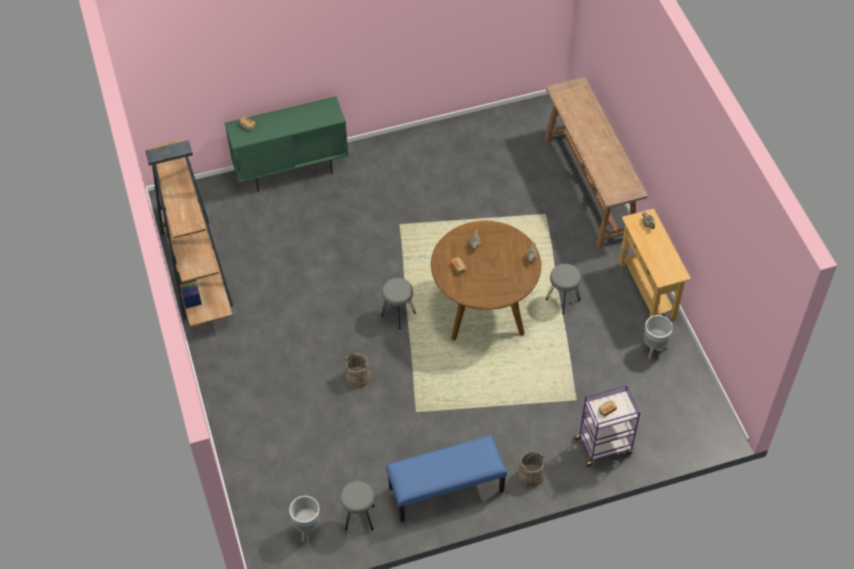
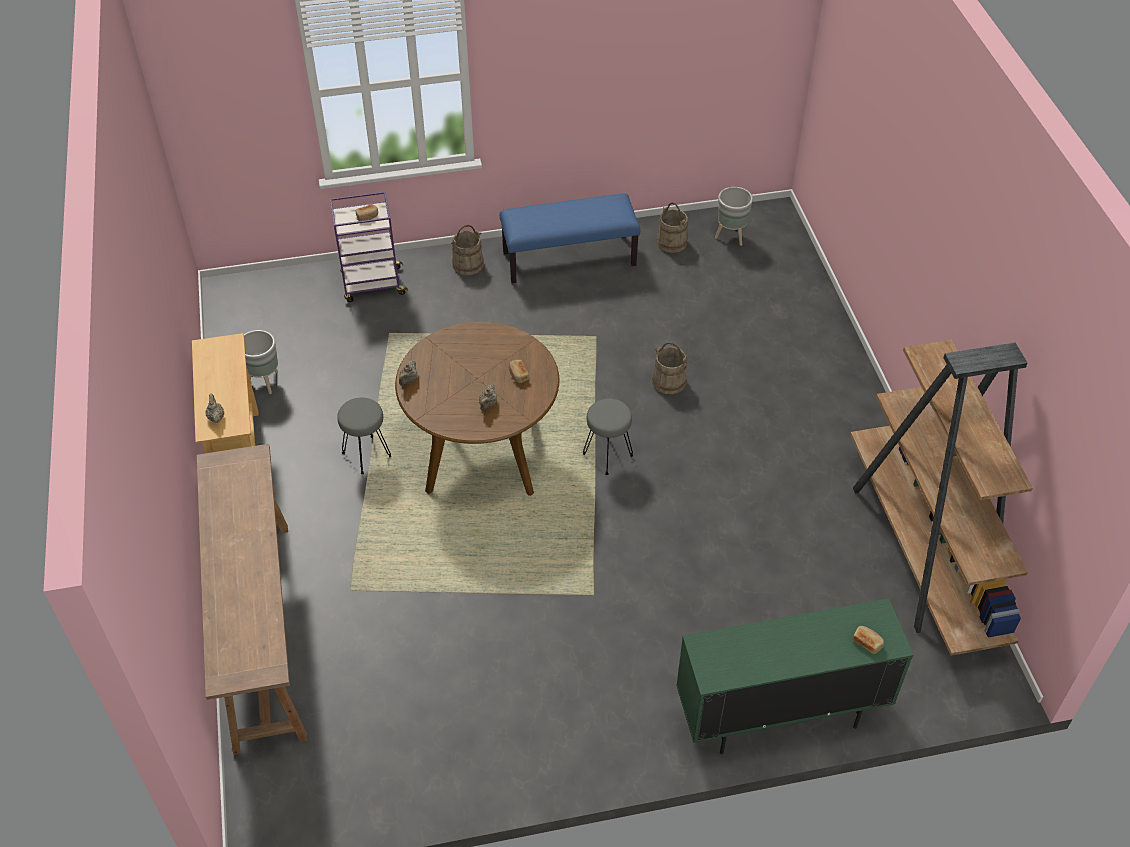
camera: 175 degrees left, 5 degrees down
grey stool [340,481,375,530] -> beige bucket [657,202,688,253]

